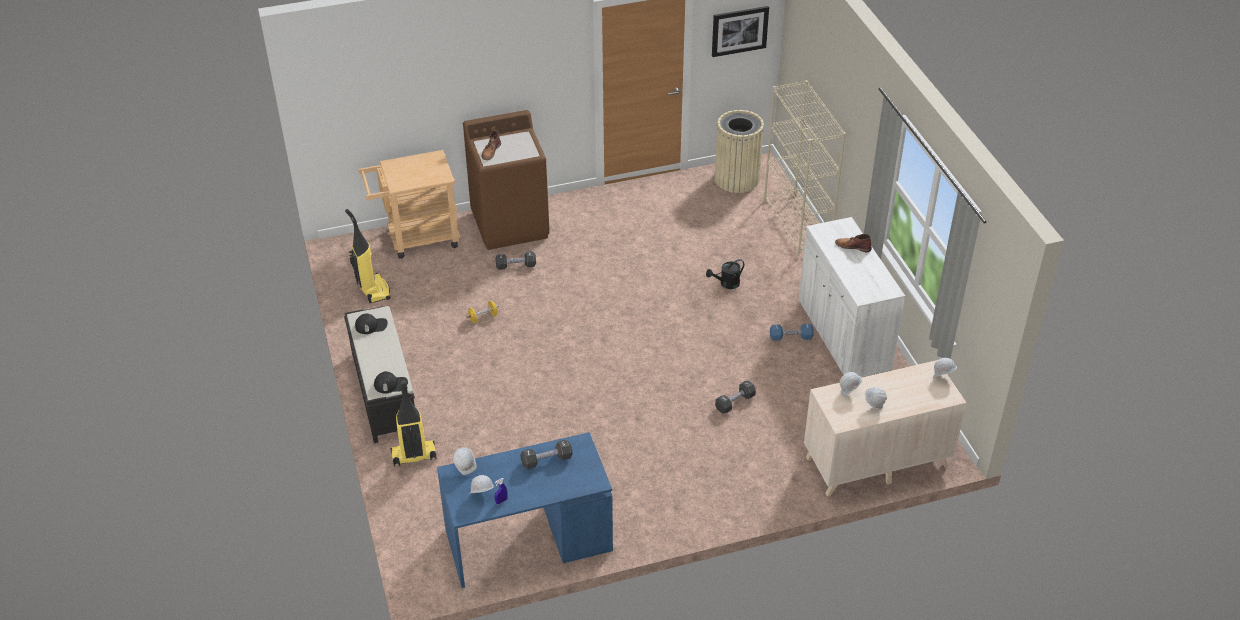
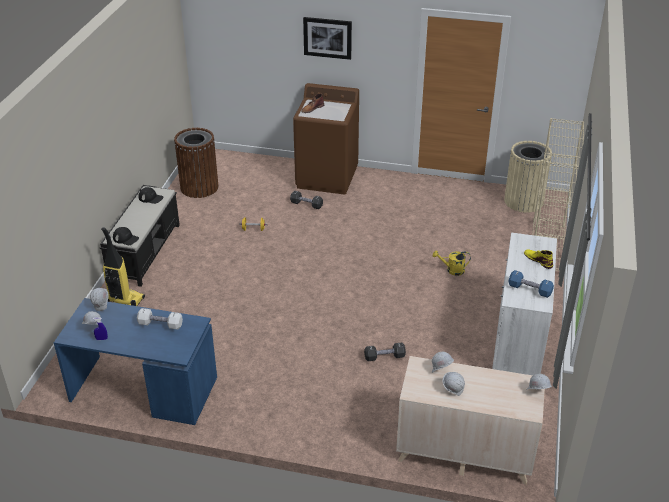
camera: 30 degrees right, 5 degrees down
vacuum cleaner [345,209,391,303] -> brown trash can [174,128,219,198]
beige cart [358,150,461,259] -> none
black dumbbell [521,440,572,469] -> white dumbbell [137,308,183,330]
black watering can [706,259,744,289] -> yellow watering can [433,250,471,276]
picture [712,6,769,57] -> picture moved to [303,17,352,60]
blue dumbbell [770,324,814,341] -> blue dumbbell moved to [508,270,554,298]
brown boot [835,234,872,252] -> yellow boot [524,249,553,269]

